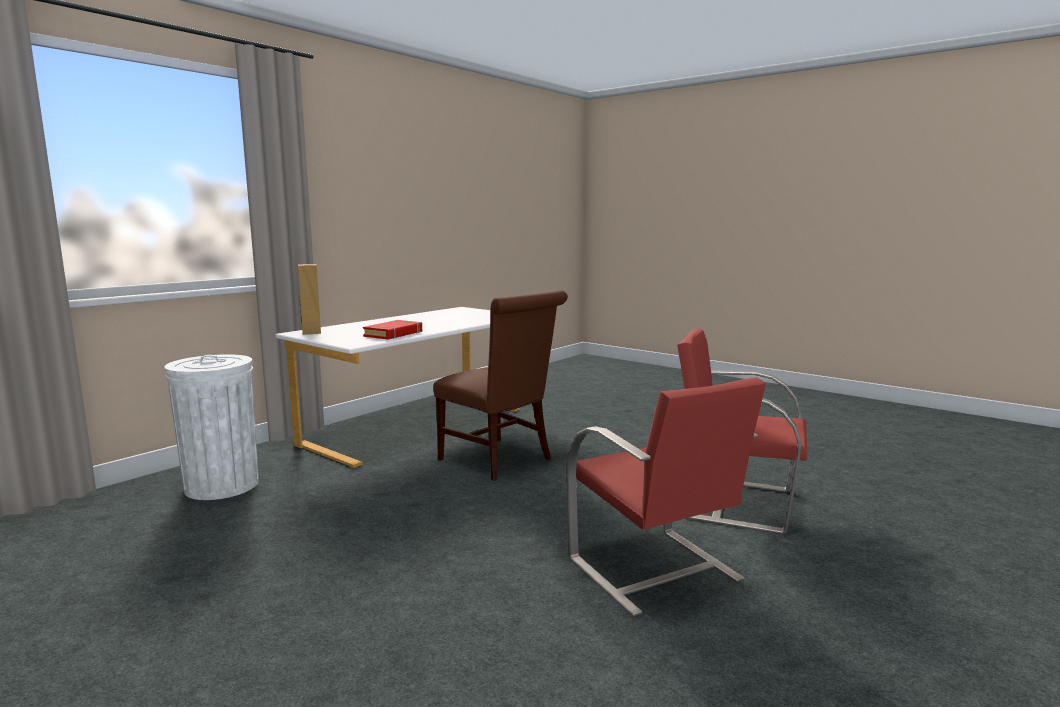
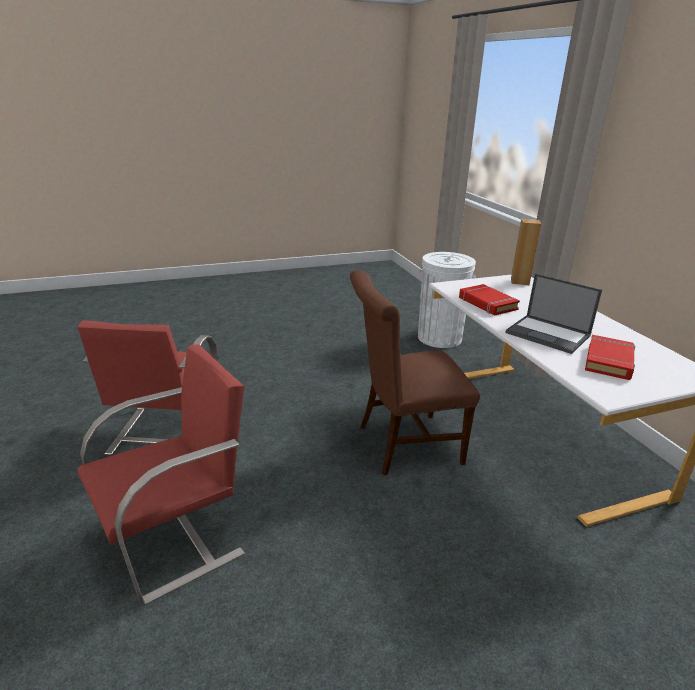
camera: 120 degrees right, 15 degrees up
red chair [567,377,766,617] -> red chair turned 90 degrees counterclockwise [78,320,219,455]
none -> laptop [505,274,602,354]
none -> red book [585,335,635,380]

